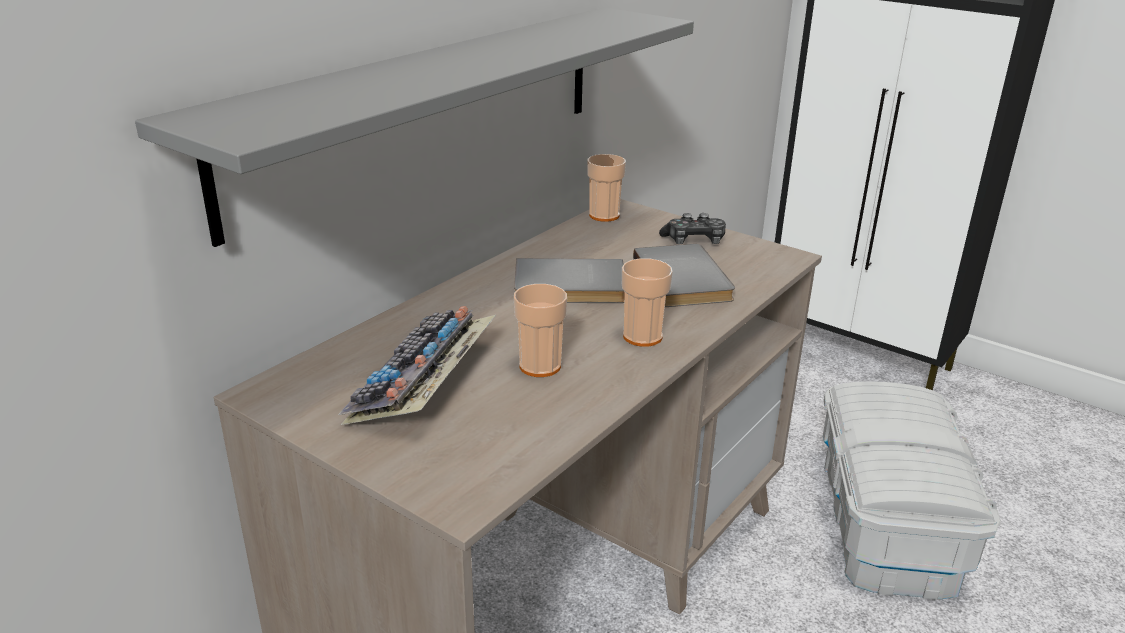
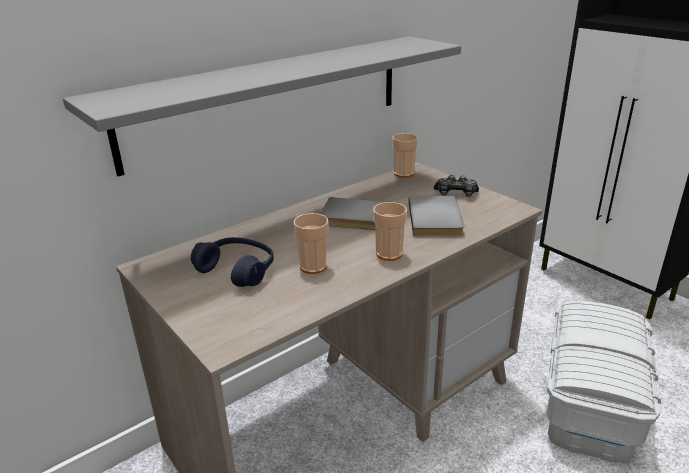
camera: 15 degrees right, 0 degrees up
keyboard [338,306,496,425] -> blue headphones [191,237,274,287]

